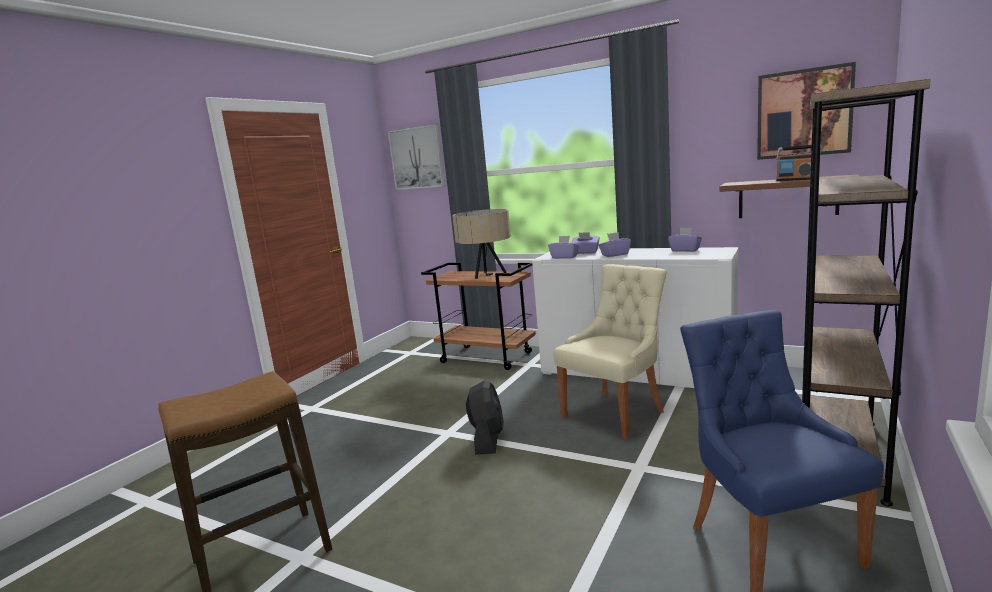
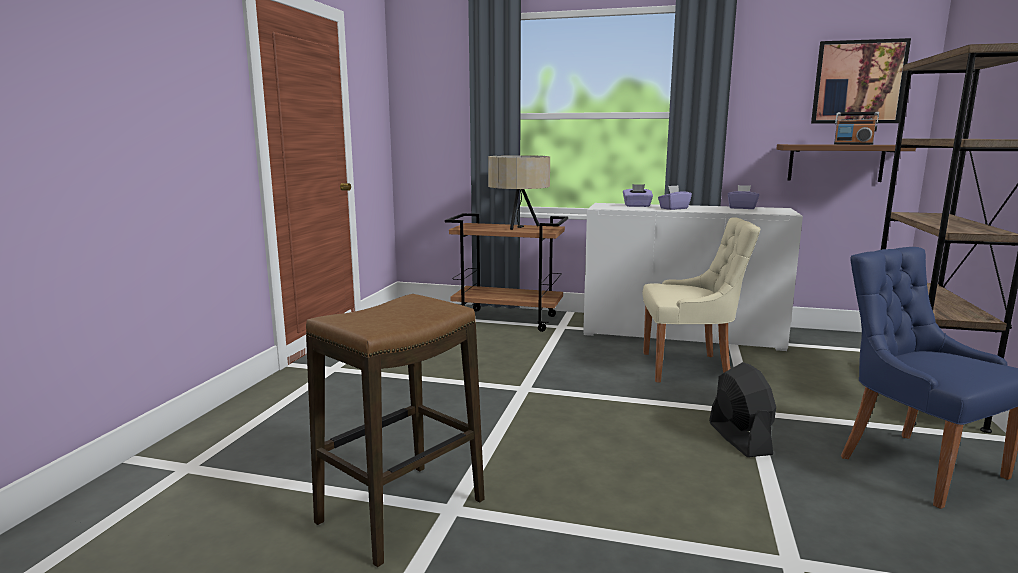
camera: 15 degrees left, 0 degrees up
picture [388,125,445,190] -> none
black fan [466,380,504,454] -> black fan moved to [709,362,776,457]
purple tissue box [548,236,579,259] -> none
beige chair [554,264,667,440] -> beige chair turned 60 degrees clockwise [643,217,761,382]

